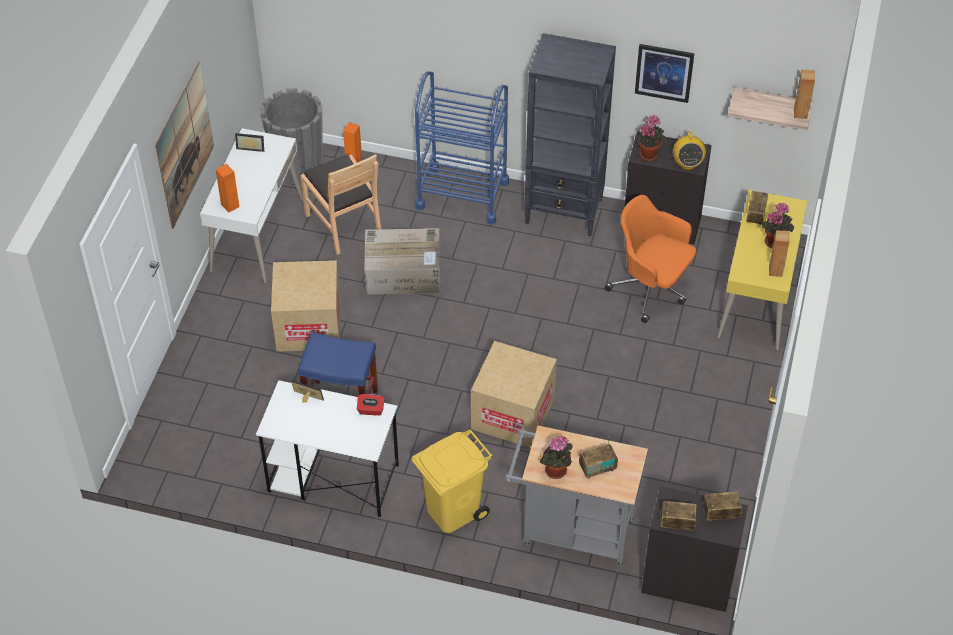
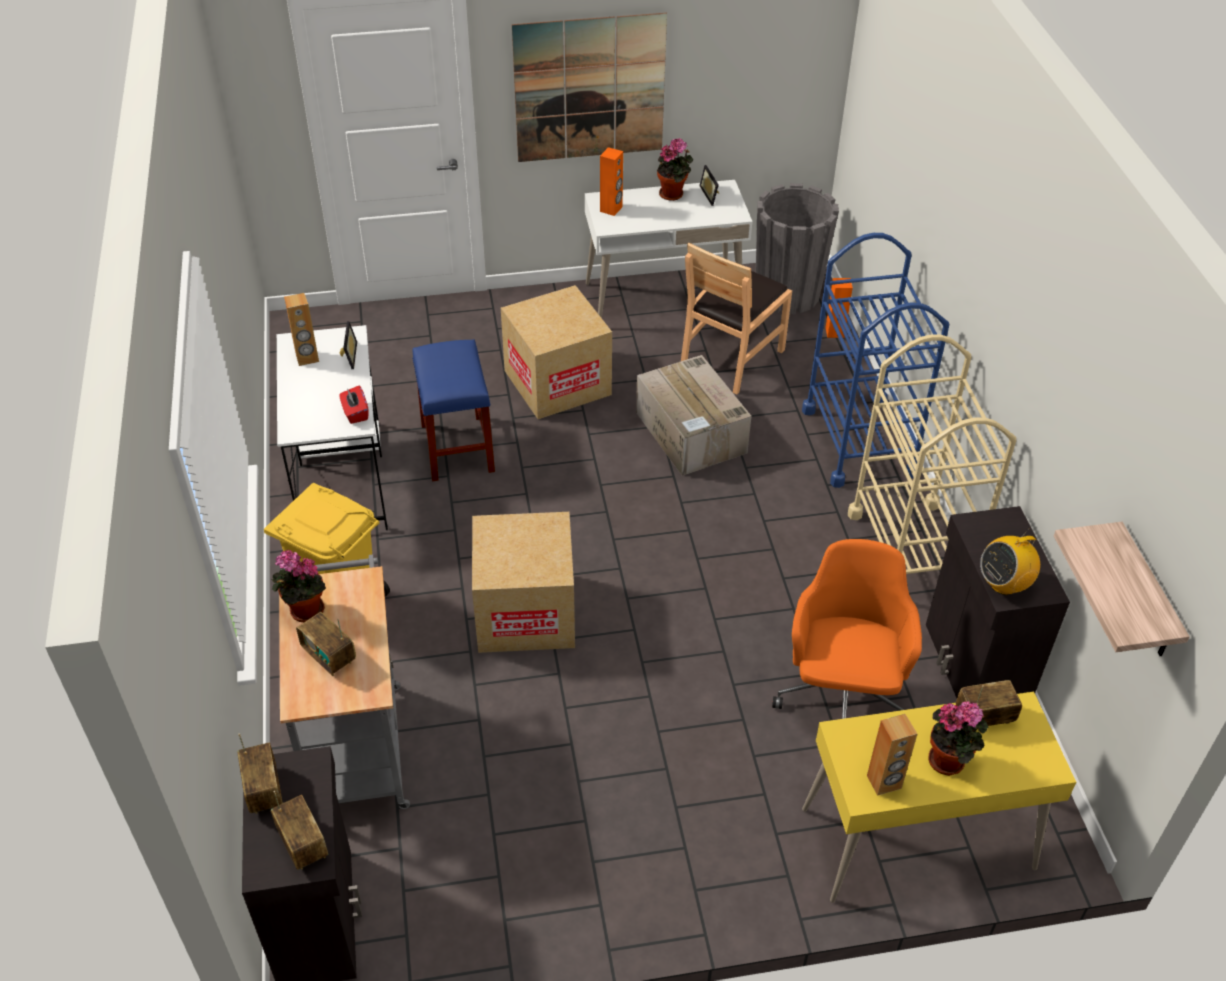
camera: 65 degrees right, 5 degrees down
black bookcase [524,33,616,236] -> beige cart [848,334,1017,574]
picture [635,44,694,103] -> none
potted plant [635,115,667,161] -> potted plant moved to [657,138,693,201]
brown speaker [794,70,815,119] -> brown speaker moved to [284,293,319,366]

